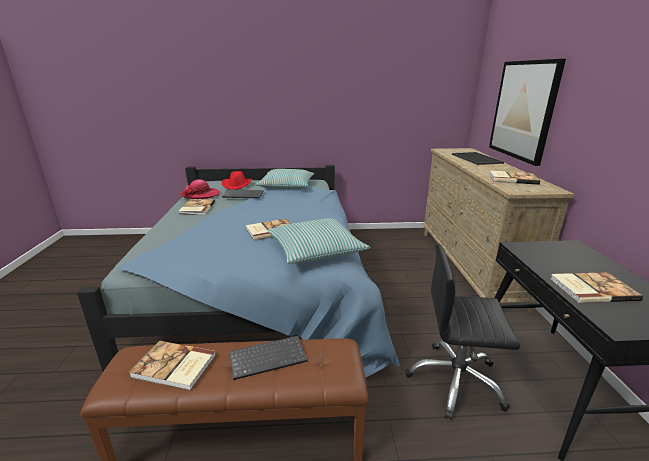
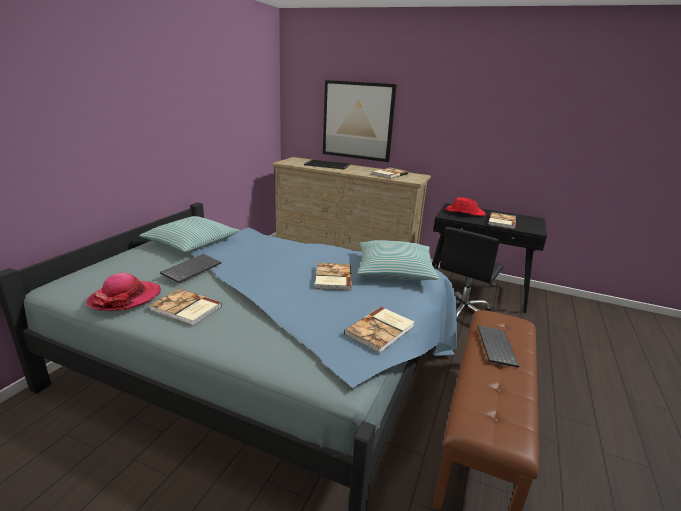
camera: 65 degrees left, 0 degrees up
book [129,341,216,391] -> book moved to [344,307,414,353]
red hat [221,171,252,190] -> red hat moved to [446,197,486,216]

